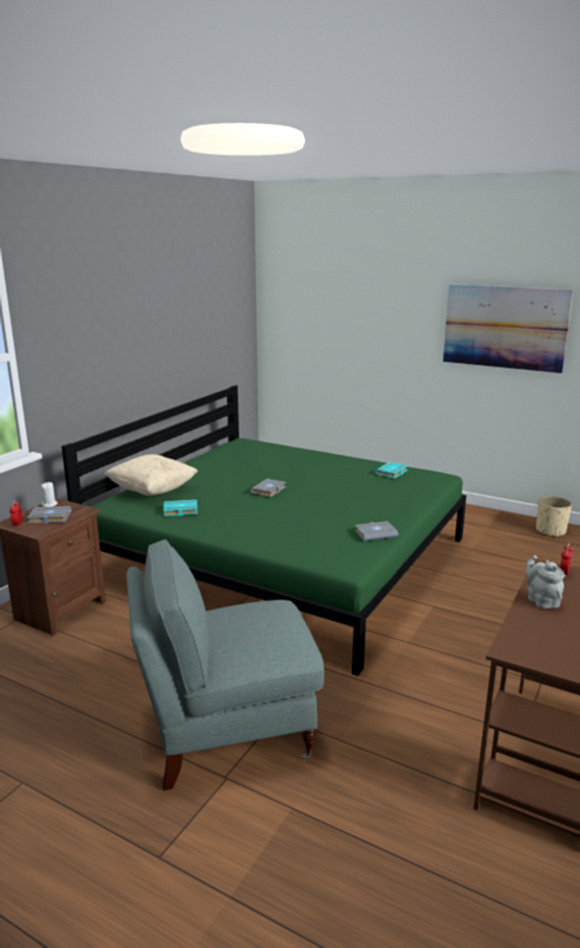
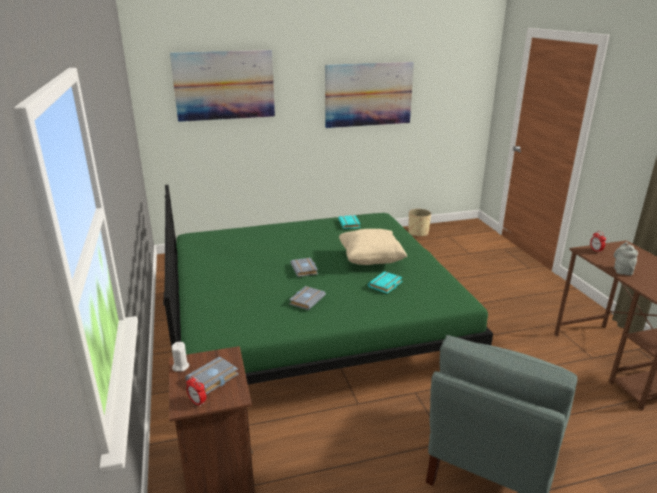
camera: 45 degrees left, 5 degrees up
beige pillow [104,454,198,496] -> beige pillow moved to [339,229,407,265]
turquoise book [163,500,198,516] -> turquoise book moved to [368,271,403,294]
grey book [355,521,398,541] -> grey book moved to [289,286,326,310]
grey teapot [526,555,564,609] -> grey teapot turned 75 degrees clockwise [614,242,638,275]
none -> picture [170,50,275,122]

